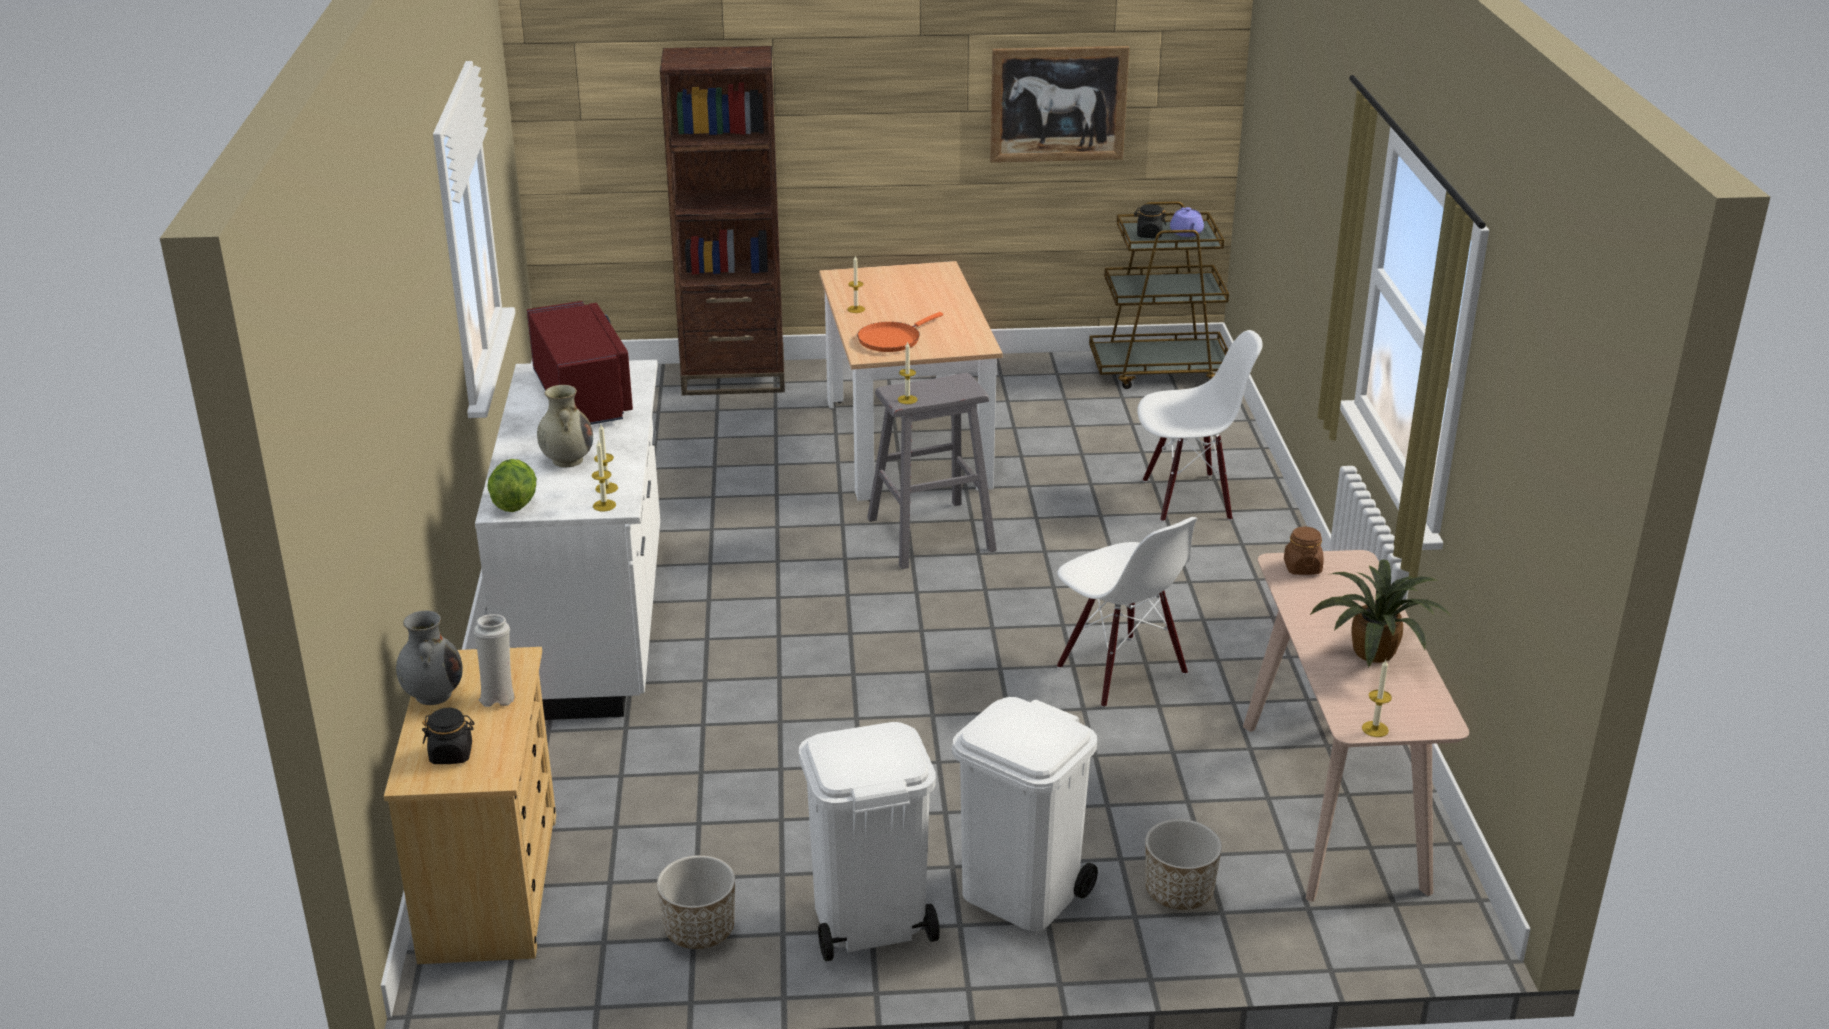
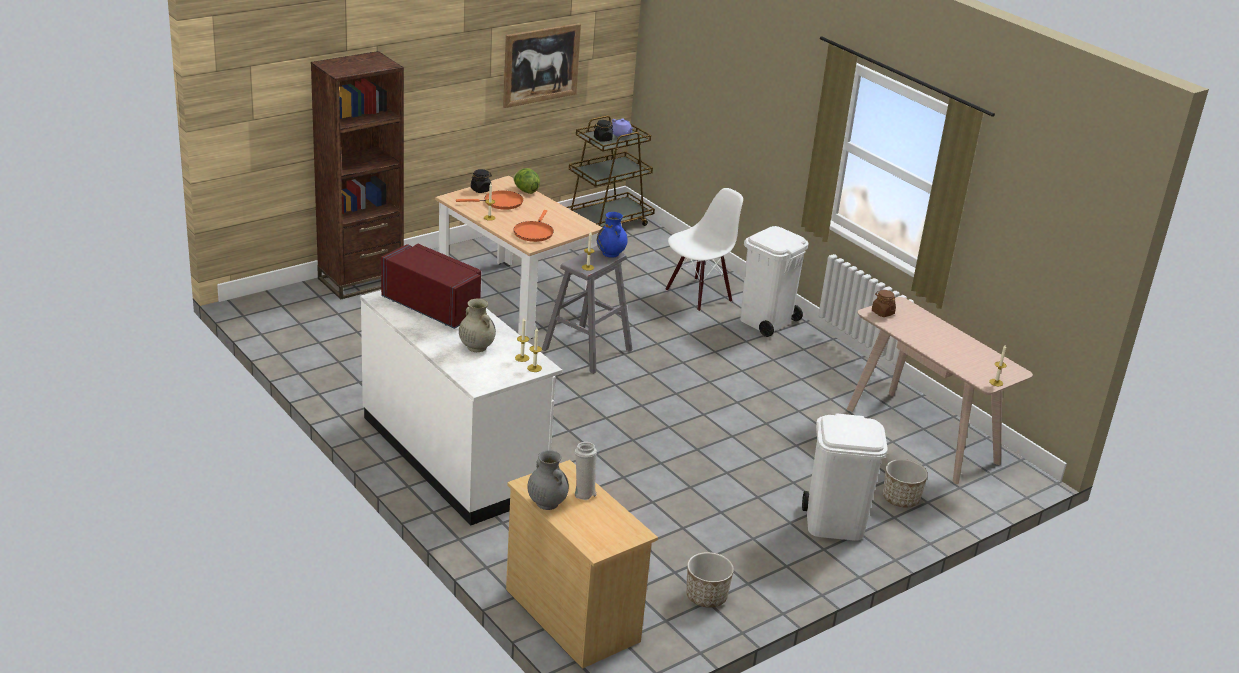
camera: 35 degrees left, 0 degrees up
black jar [422,708,475,764] -> black jar moved to [471,169,492,193]
lettuce [487,459,537,512] -> lettuce moved to [513,168,540,194]
white trash can [799,722,940,961] -> white trash can moved to [740,226,809,337]
white chair [1057,517,1197,708] -> none
potted plant [1310,559,1451,668] -> none
none -> orange frying pan [456,190,523,210]
none -> blue vase [597,212,628,258]

